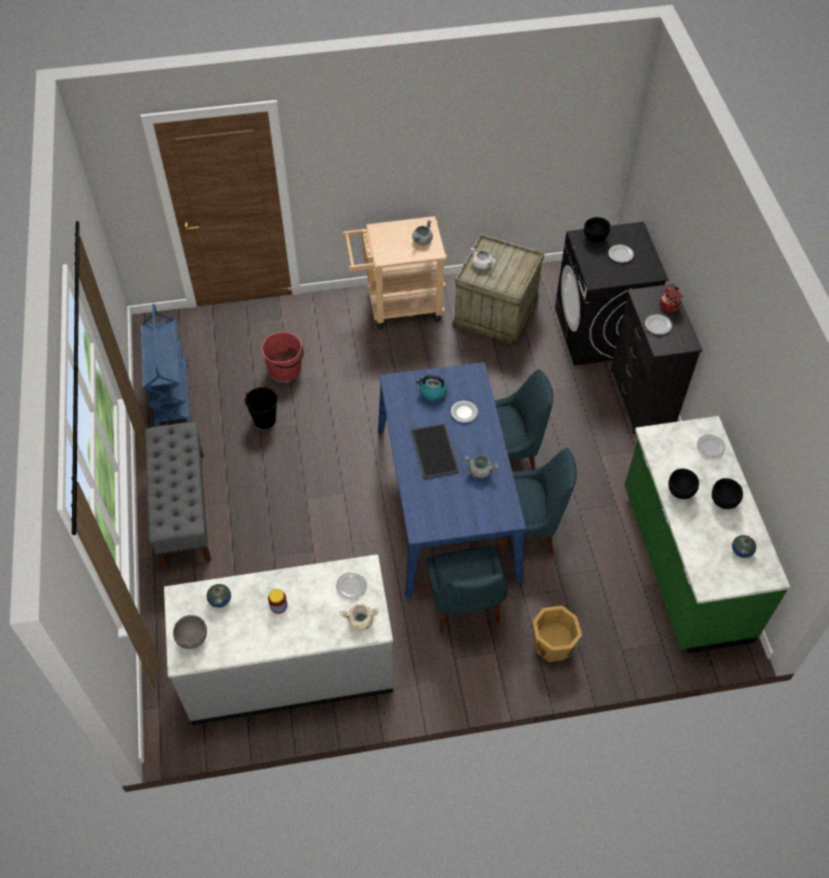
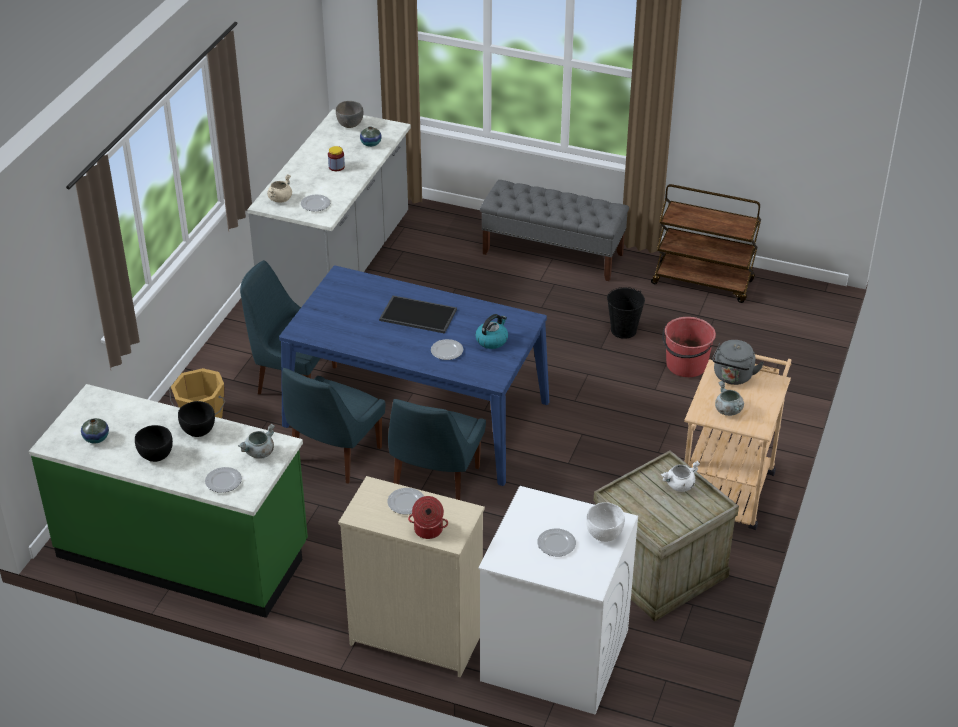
camera: 120 degrees right, 15 degrees down
blue cart [141,304,192,427] -> brown cart [651,184,761,303]
grey cooking pot [465,456,499,478] -> grey cooking pot moved to [238,424,275,459]
black washing machine [555,222,669,365] -> white washing machine [478,486,638,715]
black bowl [584,217,610,243] -> white bowl [586,502,625,542]
black dresser [611,284,702,434] -> beige dresser [338,476,485,678]
none -> grey kettle [712,340,764,385]

